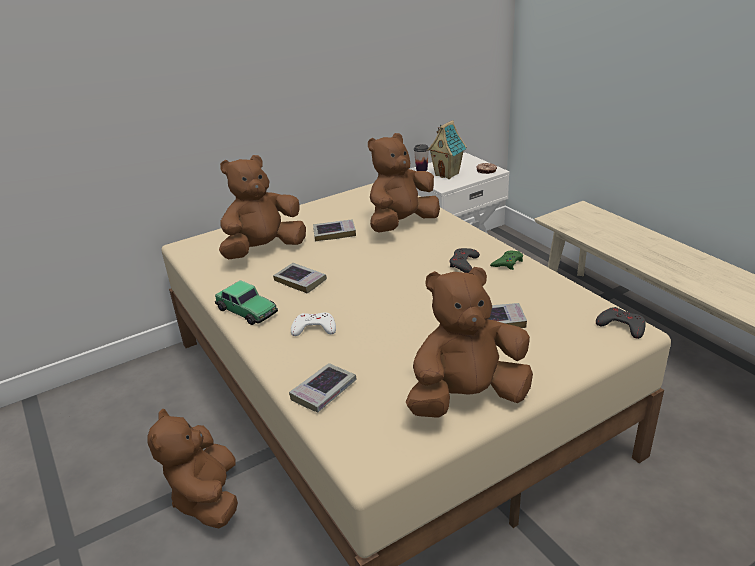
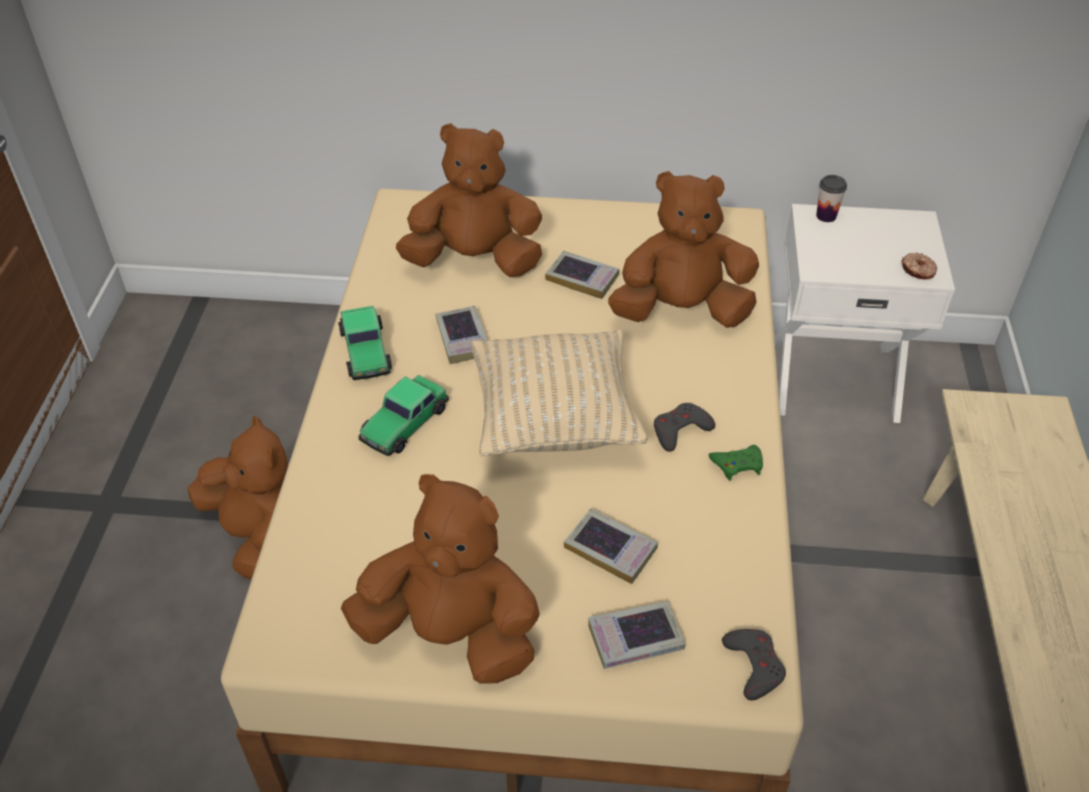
camera: 35 degrees right, 15 degrees up
brown plush toy [148,409,238,528] -> brown plush toy turned 120 degrees clockwise [188,415,288,579]
book [289,363,357,412] -> book moved to [588,601,685,669]
white game controller [291,313,336,336] -> toy car [358,375,449,456]
toy house [428,120,467,179] -> none
none -> beige pillow [471,330,647,456]

